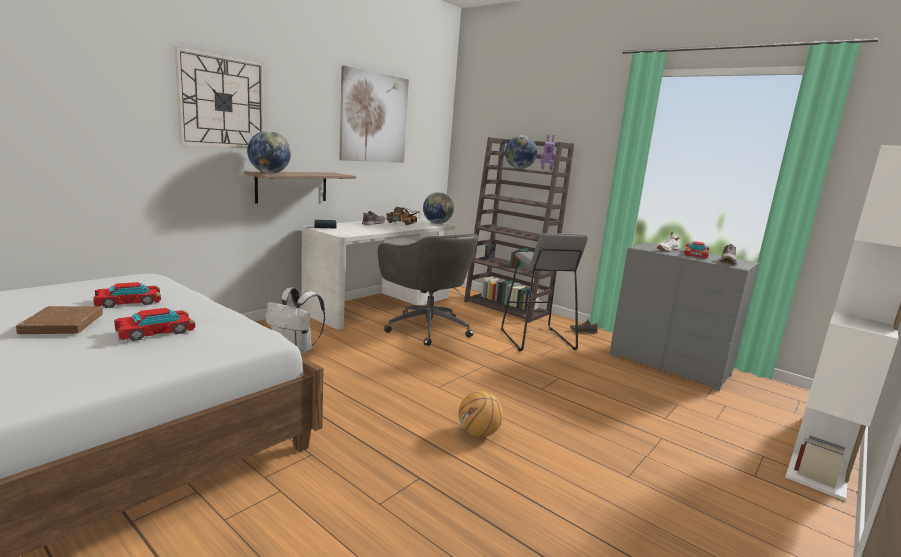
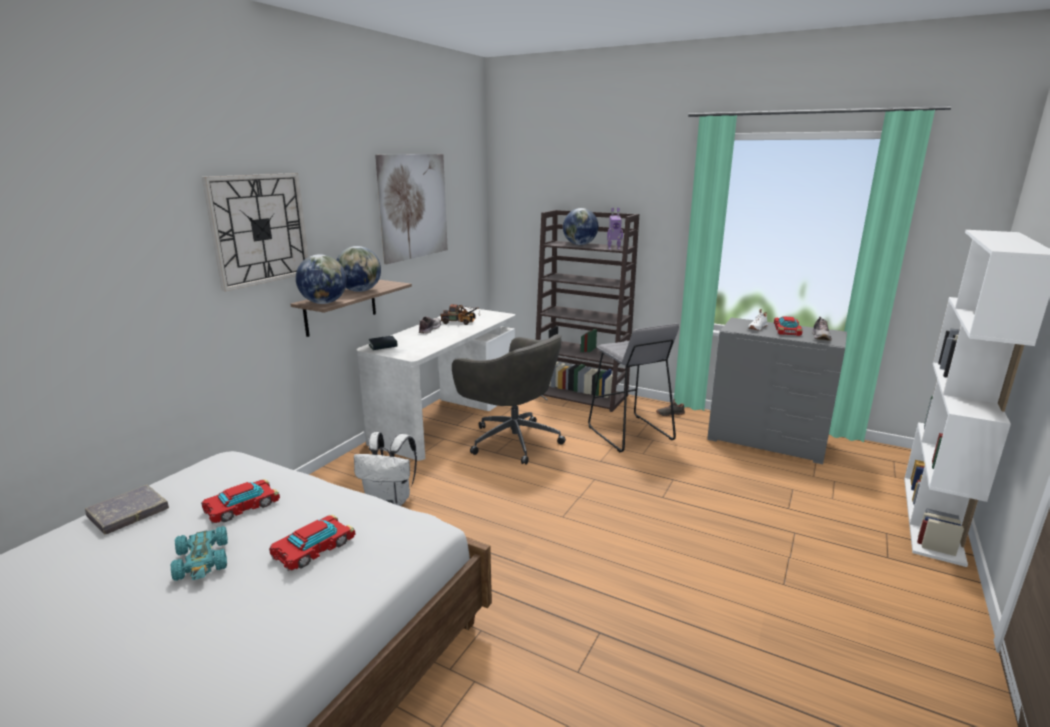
camera: 10 degrees left, 5 degrees up
brown book [16,306,103,334] -> turquoise toy car [171,526,228,581]
globe [423,192,454,224] -> globe moved to [336,246,381,292]
basketball [458,391,503,437] -> none
none -> grey book [85,485,169,534]

